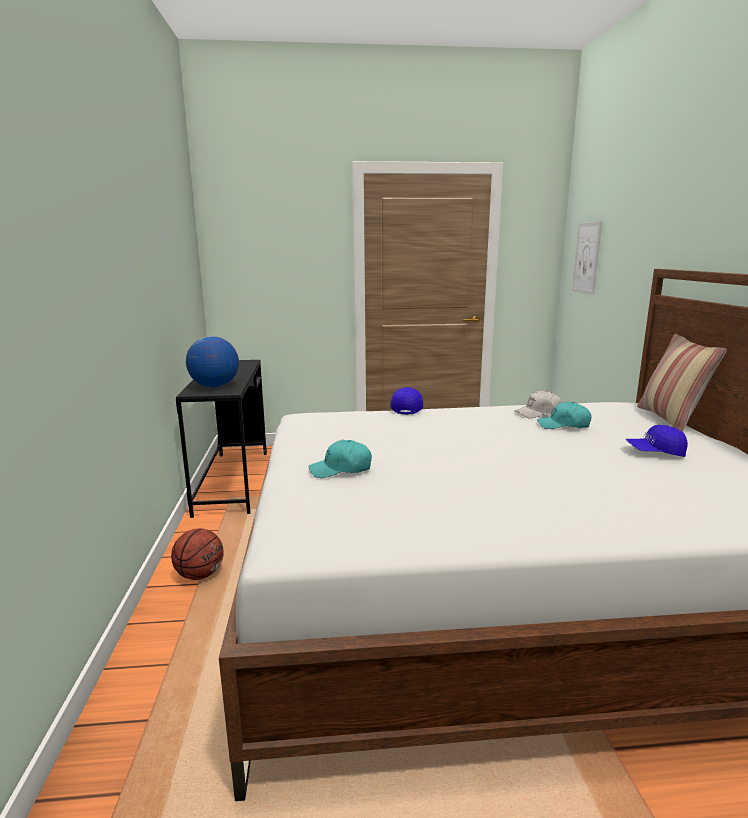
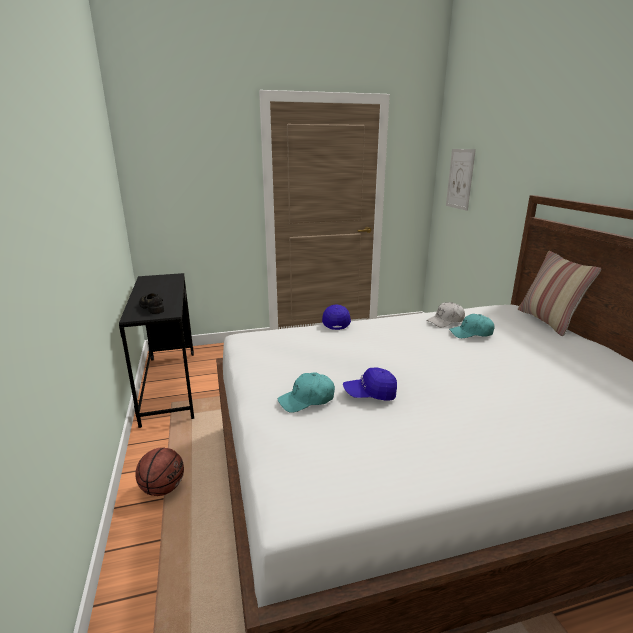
camera: 10 degrees left, 5 degrees up
globe [186,336,239,388] -> black shoe [139,293,164,314]
blue cap [626,425,688,457] -> blue cap moved to [343,367,397,401]

